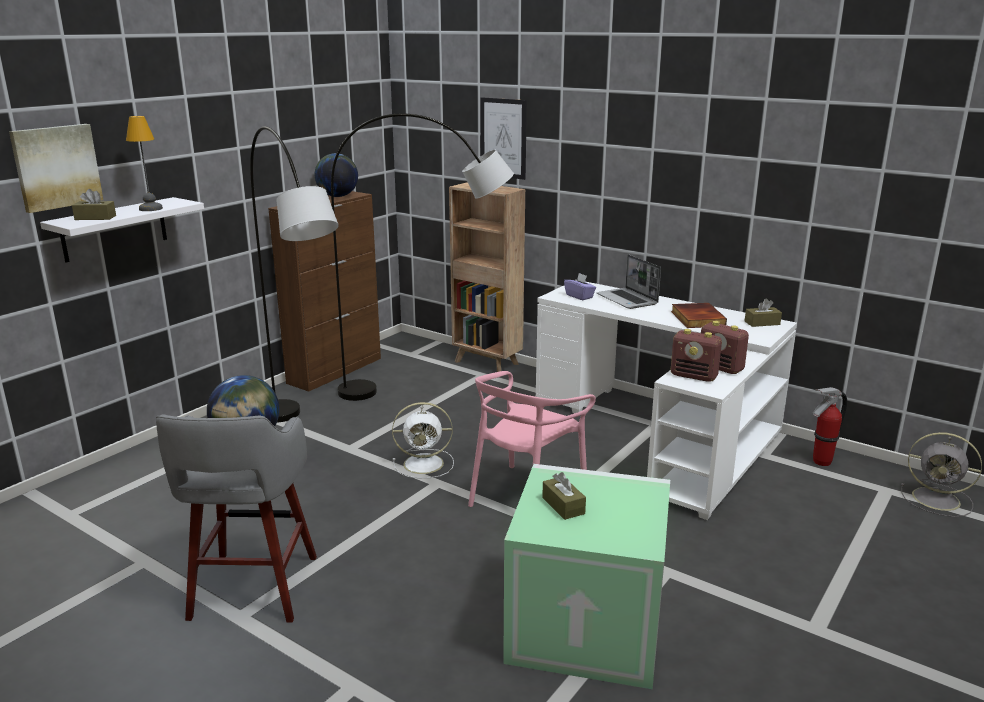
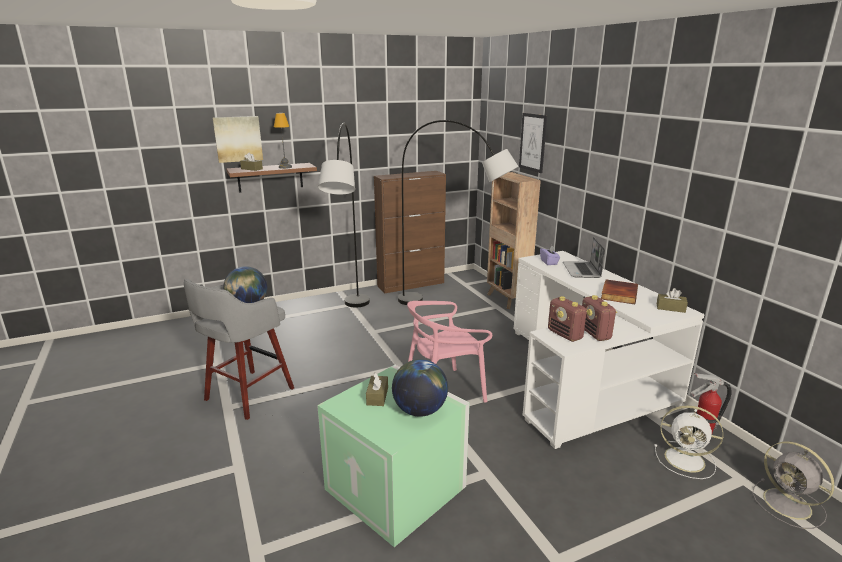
camera: 30 degrees right, 0 degrees up
white shelf [40,197,204,263] -> brown shelf [226,163,317,193]
globe [315,153,358,197] -> globe moved to [392,359,448,417]
white fan [392,402,454,478] -> white fan moved to [654,406,723,479]

